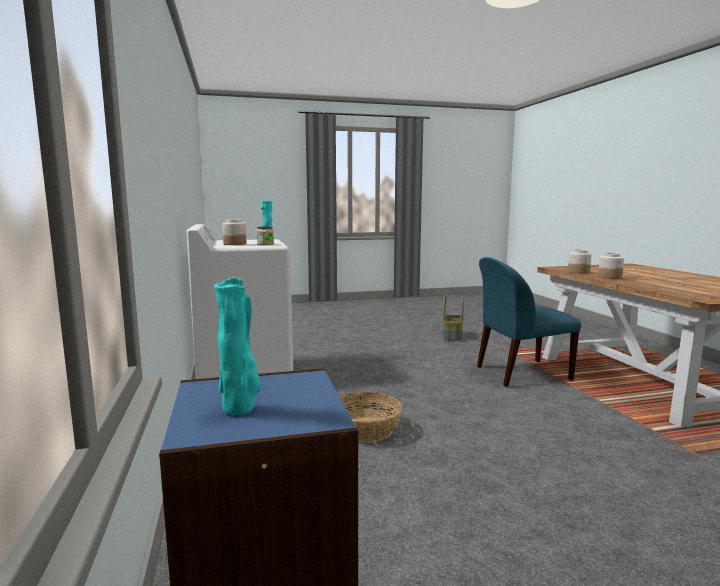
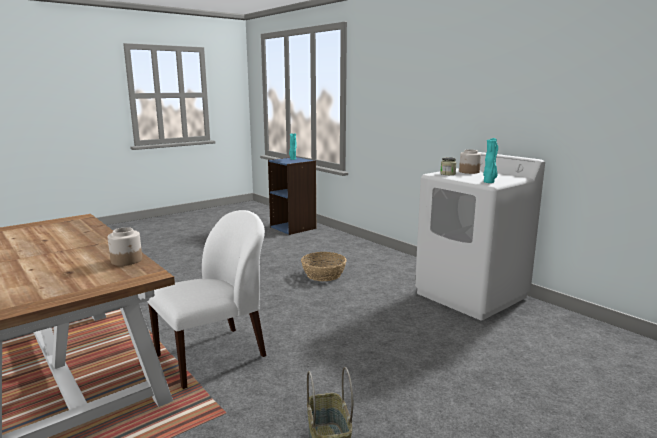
camera: 155 degrees right, 5 degrees up
blue chair [477,257,581,387] -> white chair [147,210,266,389]
jar [598,253,624,279] -> none

